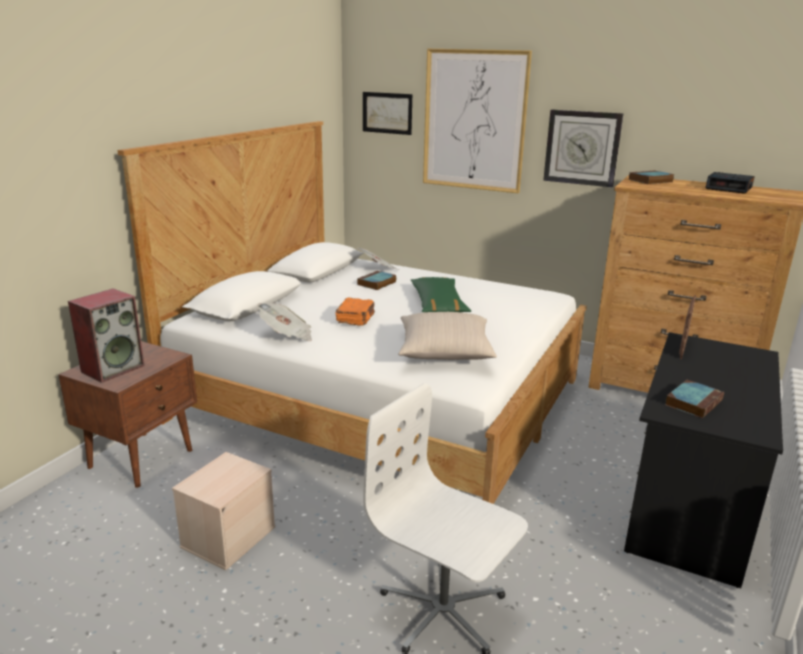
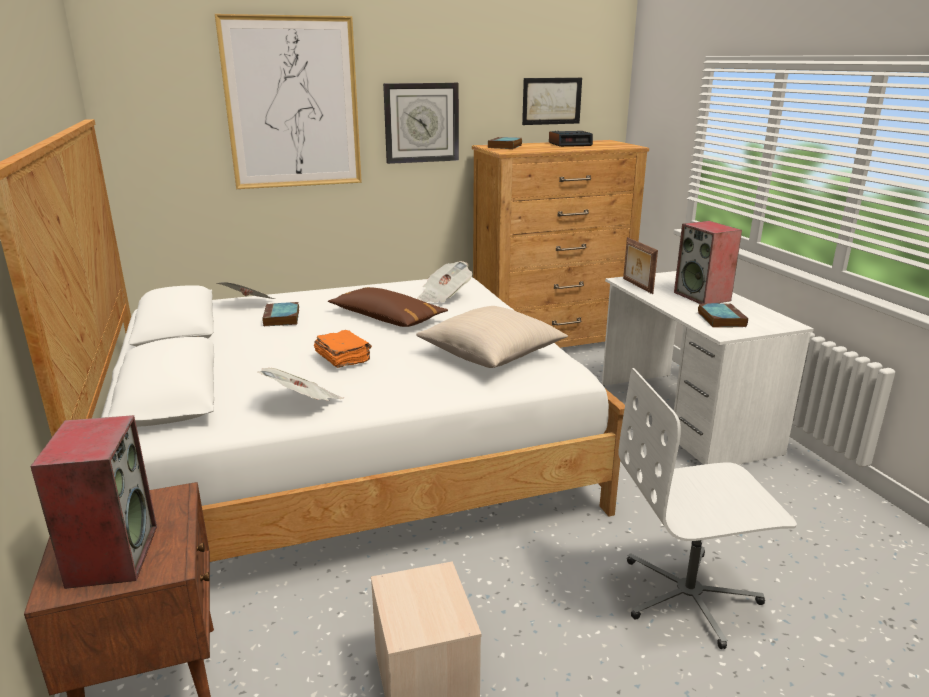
camera: 45 degrees left, 0 degrees up
picture [363,92,412,135] -> picture moved to [522,78,582,125]
green pillow [411,277,471,312] -> brown pillow [328,287,448,327]
black desk [624,332,783,588] -> white desk [602,271,814,465]
none -> newspaper [417,261,472,303]
none -> speaker [674,221,742,303]

